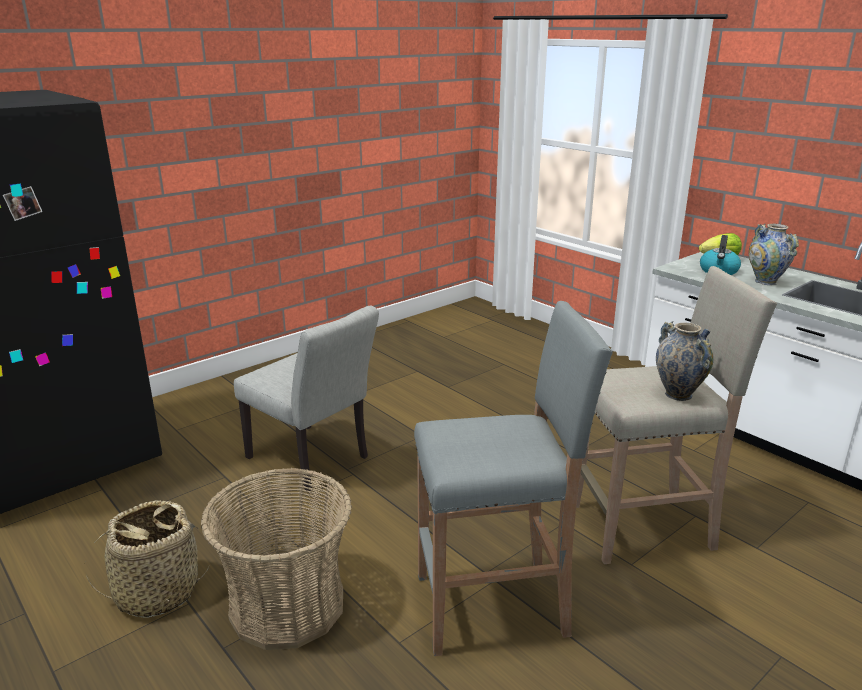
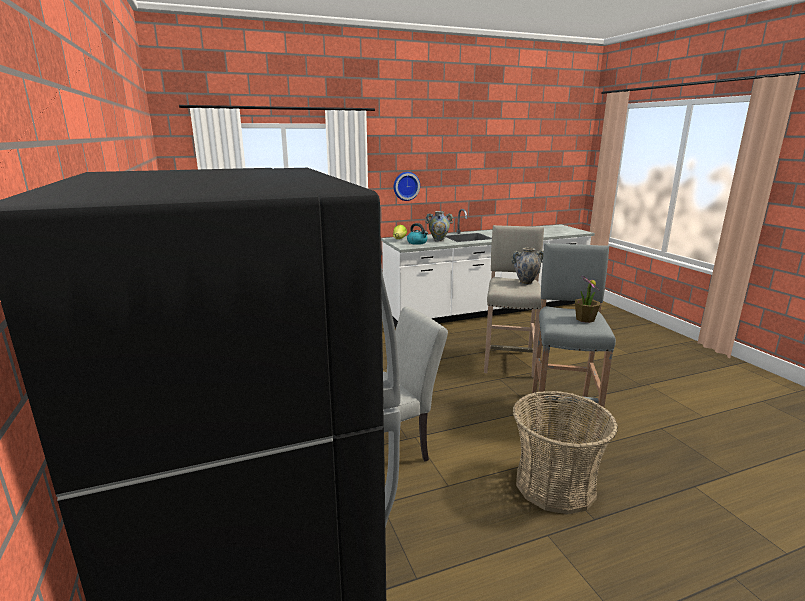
camera: 70 degrees left, 5 degrees down
basket [85,500,209,618] -> none
none -> wall clock [394,172,420,201]
none -> potted plant [575,275,600,323]

